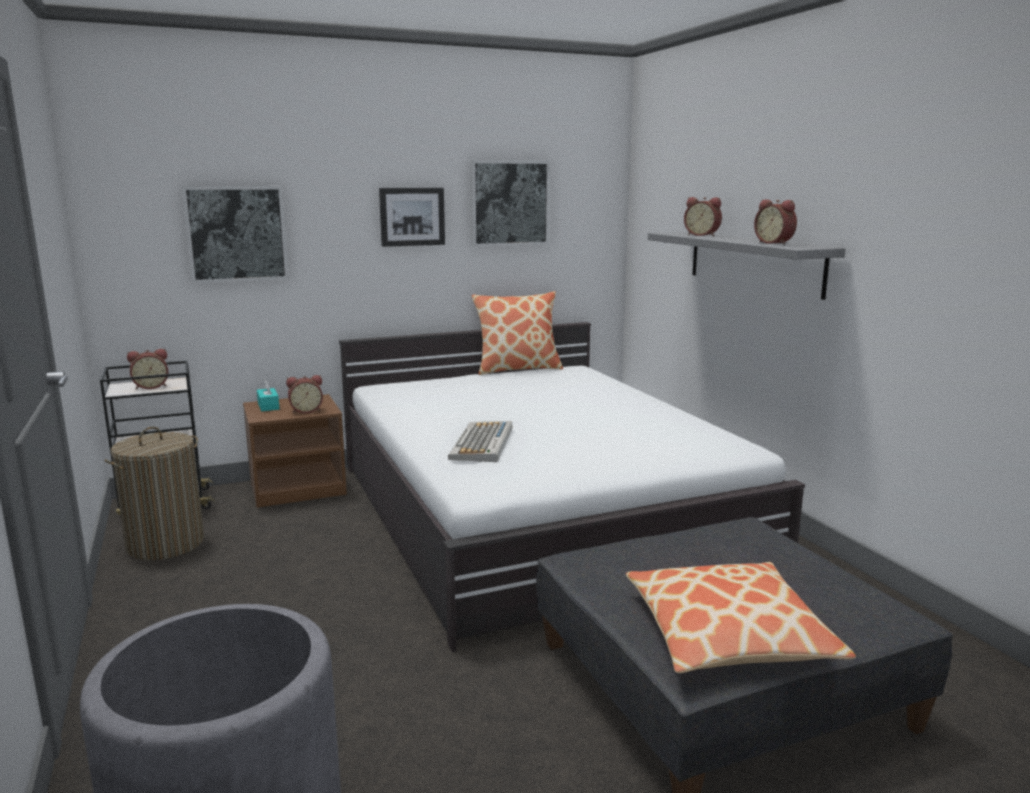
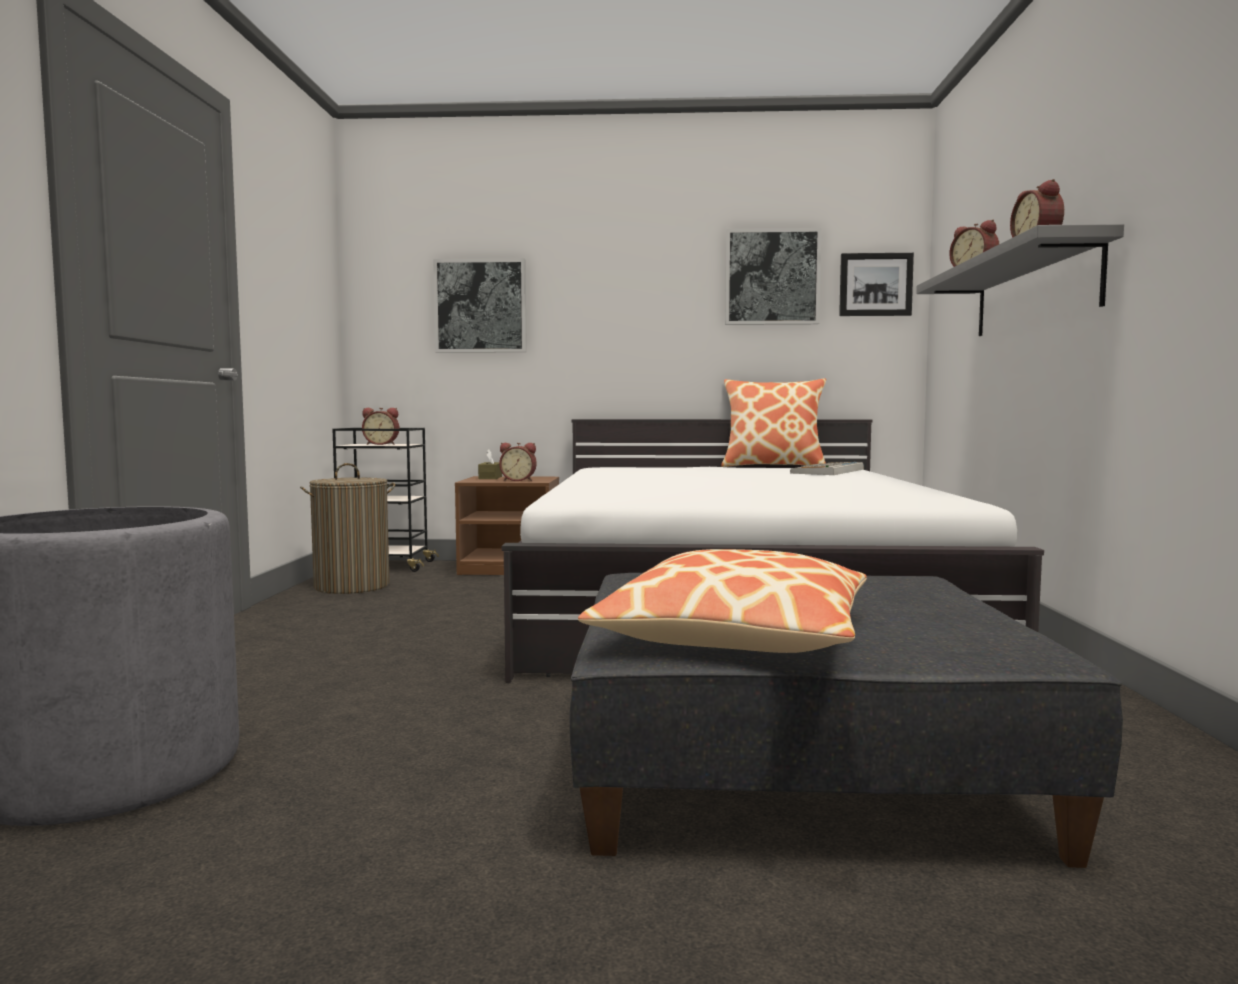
camera: 25 degrees right, 10 degrees down
turquoise tissue box [257,379,279,411] -> brown tissue box [478,449,502,479]
picture [379,188,445,247] -> picture moved to [839,253,914,316]
keyboard [448,421,513,462] -> keyboard moved to [790,462,864,475]

